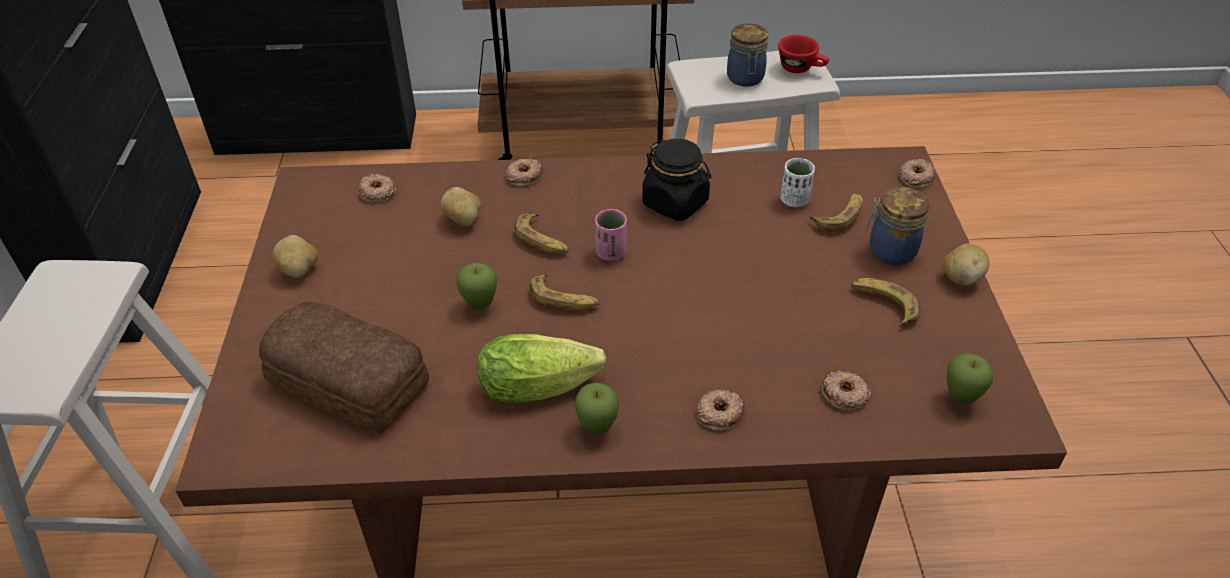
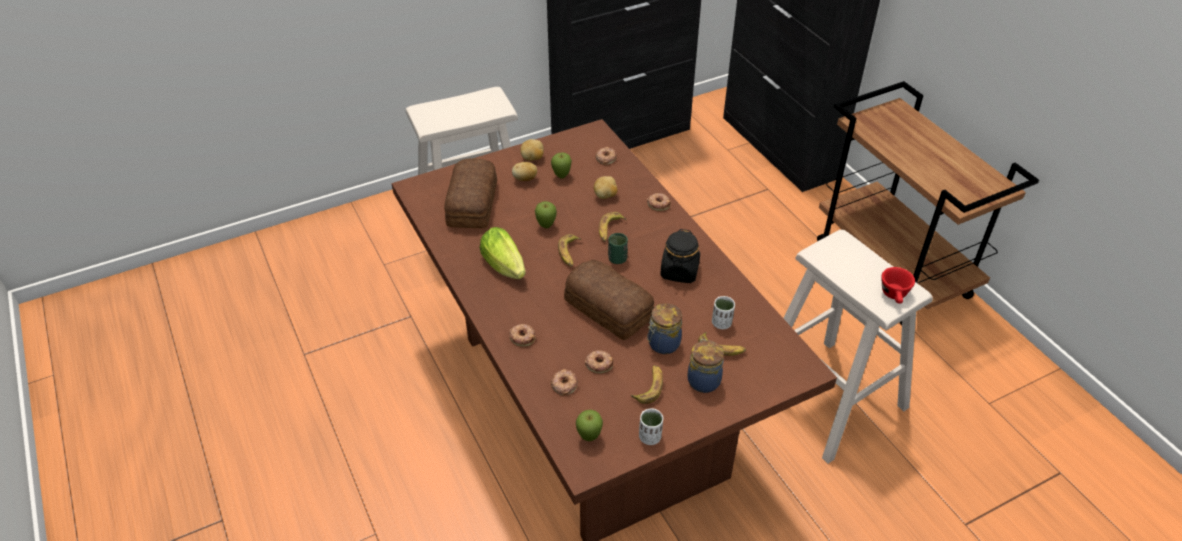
camera: 65 degrees right, 0 degrees up
apple [574,383,619,435] -> apple moved to [551,153,572,178]
pink cup [595,209,627,261] -> green cup [608,233,628,264]
jar [727,24,768,87] -> jar moved to [647,303,682,354]
donut [899,159,936,188] -> donut moved to [585,350,613,374]
potato [943,244,989,285] -> potato moved to [512,162,537,181]
none -> bread [564,260,654,341]
none -> white cup [639,408,663,445]

